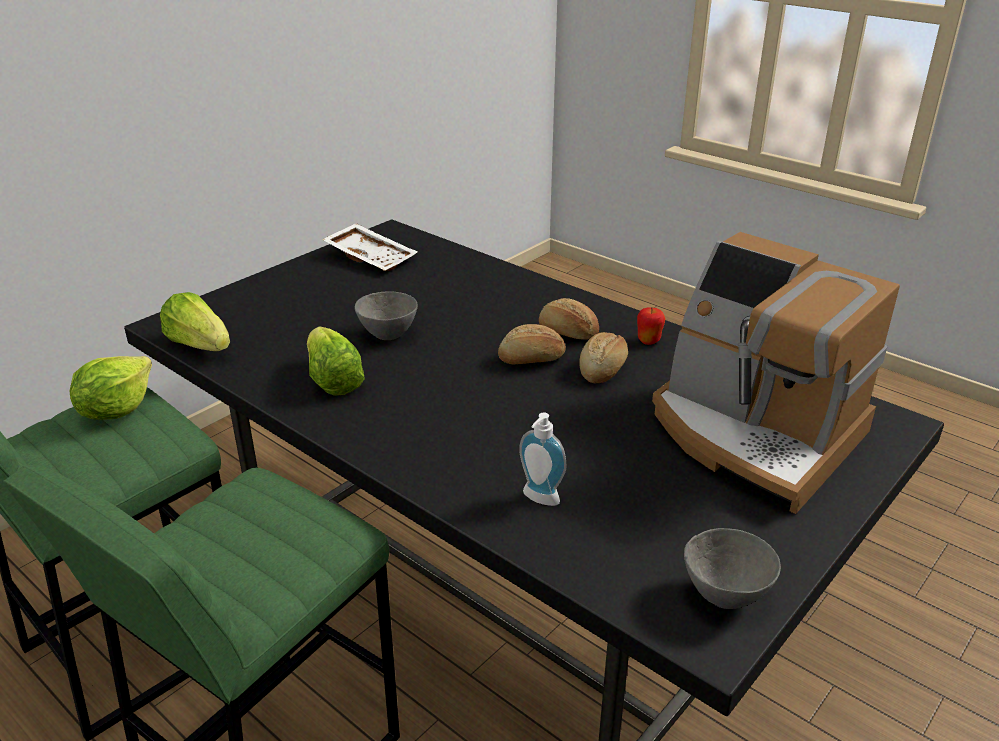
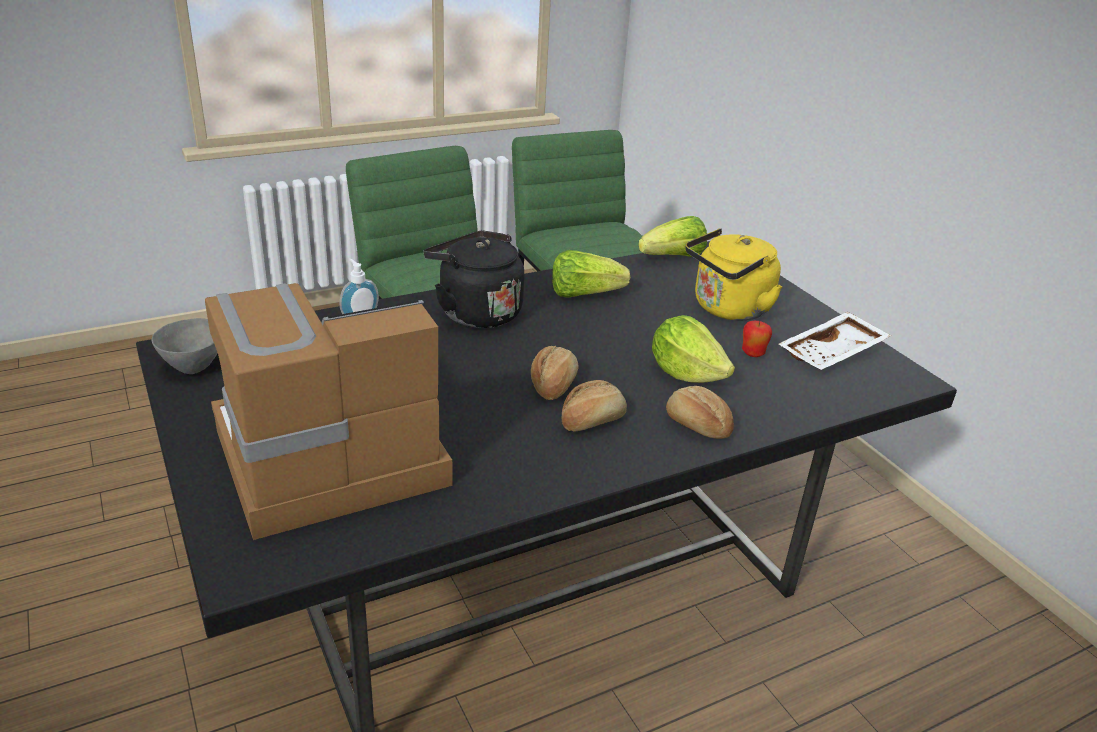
camera: 110 degrees right, 0 degrees up
lettuce [69,356,152,420] -> lettuce moved to [652,315,735,383]
grey bowl [355,291,418,340] -> none
bread [579,332,628,383] -> bread moved to [666,386,734,439]
apple [637,307,666,345] -> apple moved to [742,320,772,357]
none -> black kettle [424,230,524,328]
none -> yellow kettle [686,228,782,321]

